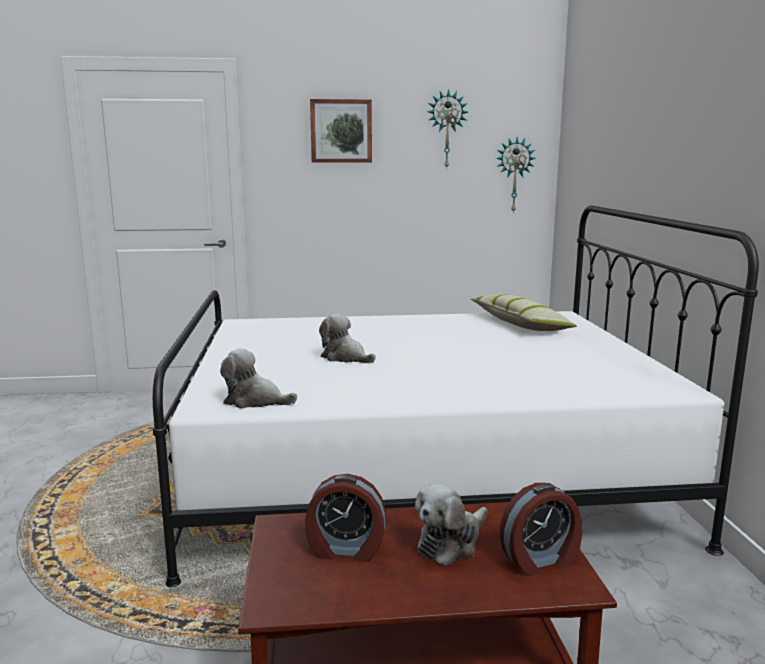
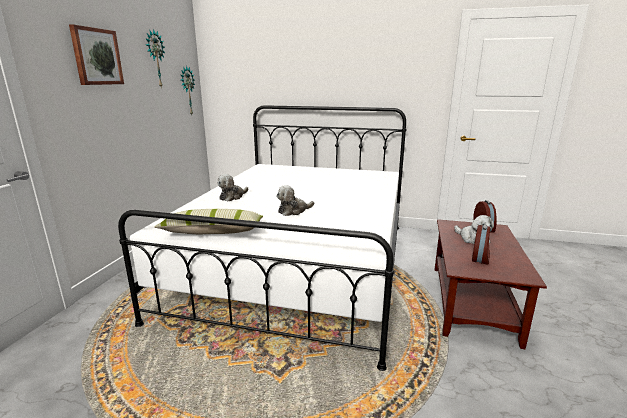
camera: 70 degrees left, 5 degrees up
plush toy [220,348,297,408] -> plush toy moved to [217,174,248,201]
pillow [471,294,577,331] -> pillow moved to [154,209,263,234]

